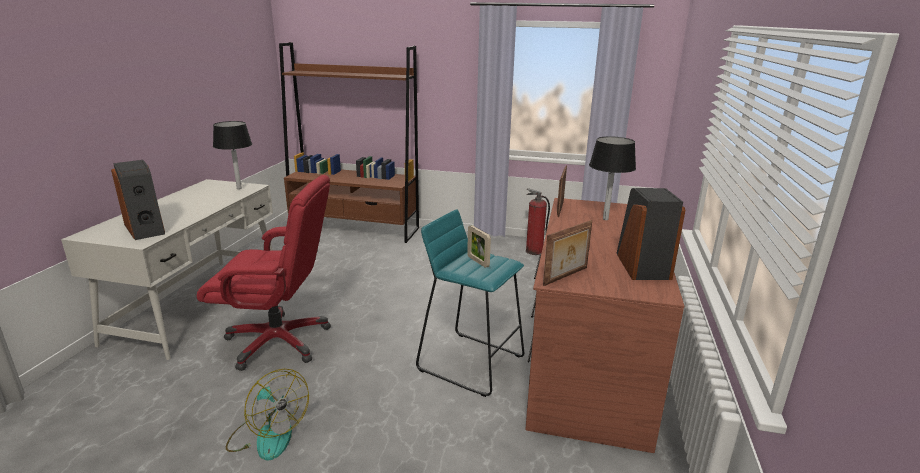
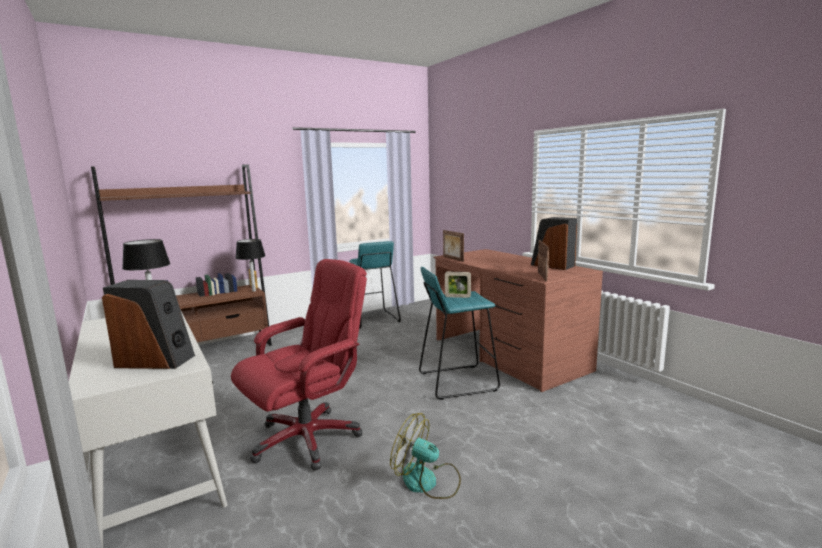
camera: 45 degrees left, 10 degrees down
fan [226,369,309,460] -> fan turned 150 degrees counterclockwise [390,413,461,499]
fire extinguisher [526,188,550,255] -> turquoise stool [349,241,401,328]
black table lamp [589,136,636,220] -> black table lamp moved to [236,239,265,292]

